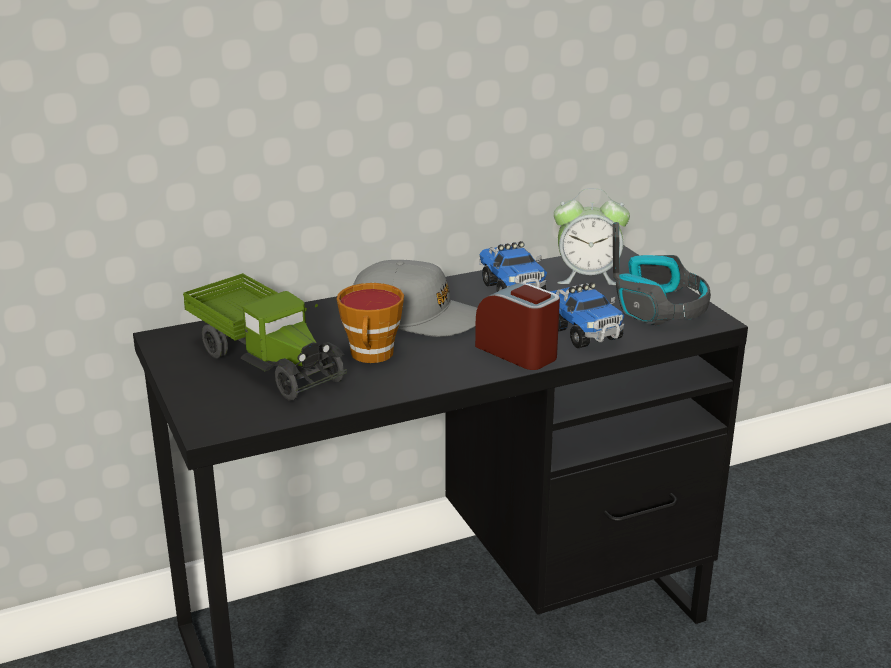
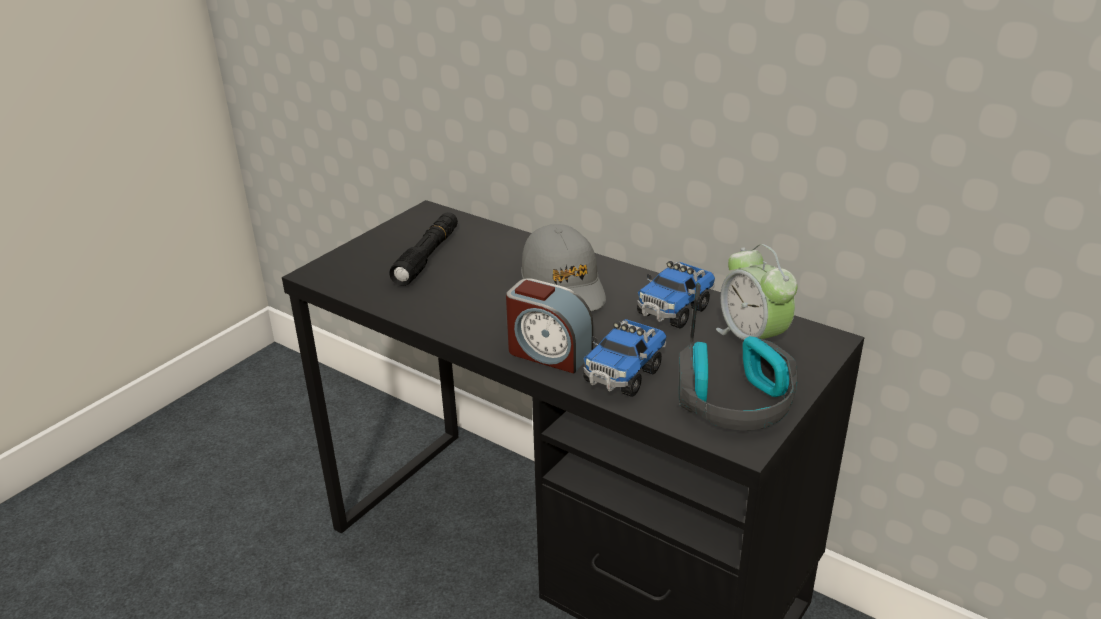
camera: 60 degrees right, 5 degrees up
toy truck [183,273,347,401] -> black flashlight [389,212,458,286]
cup [337,283,404,363] -> none
alarm clock [475,283,560,370] -> alarm clock turned 105 degrees clockwise [506,278,593,374]

